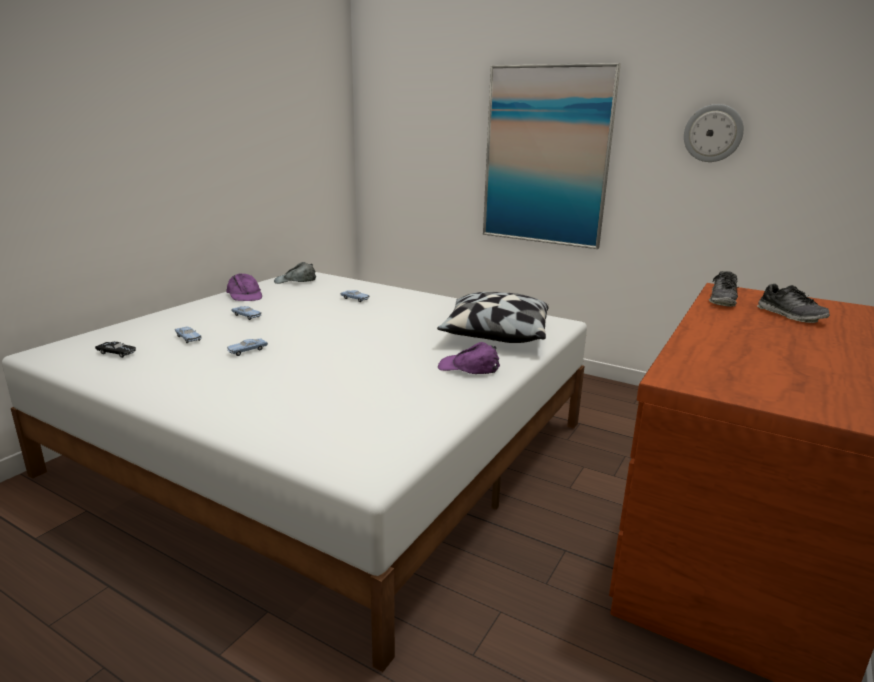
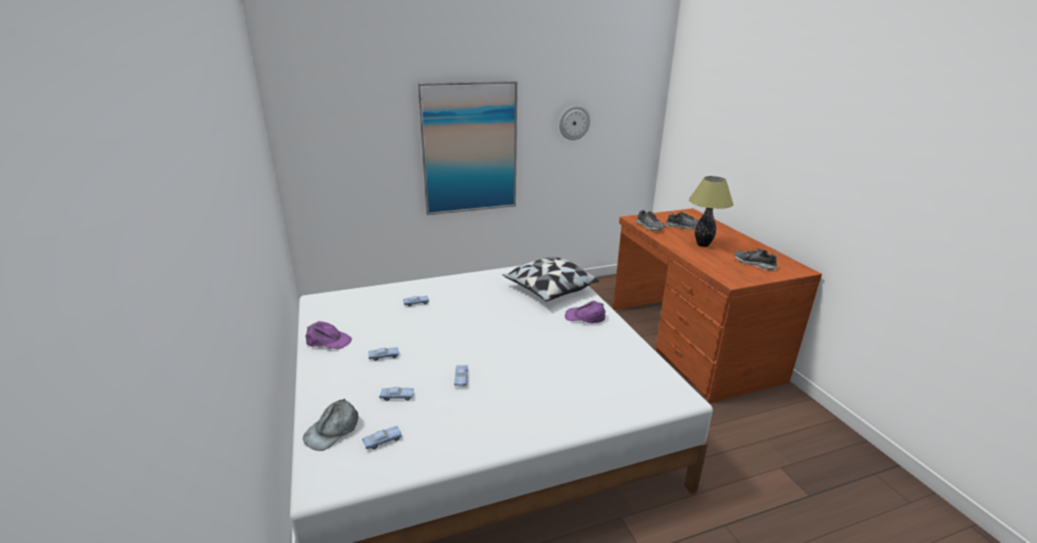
camera: 50 degrees left, 5 degrees up
black toy car [95,342,136,358] -> blue toy car [362,426,402,449]
grey cap [274,262,316,284] -> grey cap moved to [303,399,358,451]
purple cap [438,342,500,374] -> purple cap turned 45 degrees clockwise [565,301,606,323]
none -> table lamp [689,176,734,247]
none -> shoe [734,249,777,270]

